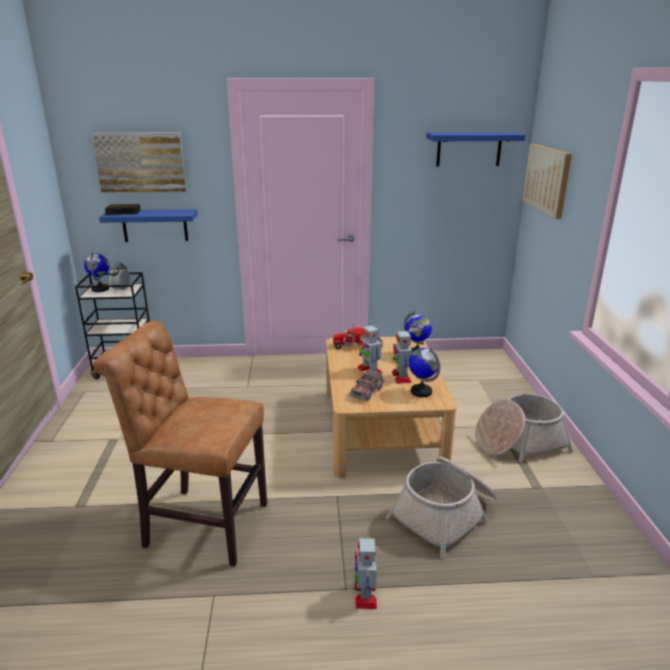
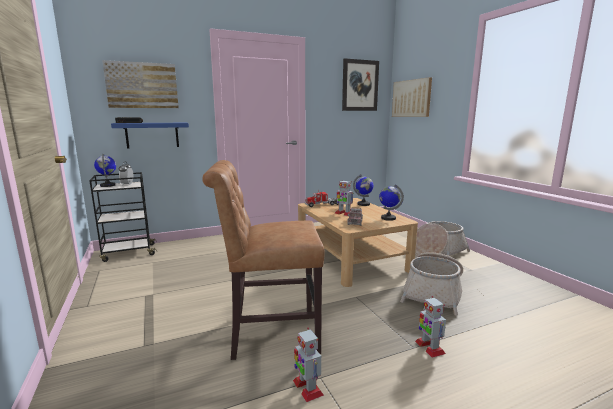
camera: 20 degrees left, 10 degrees down
toy robot [392,330,412,384] -> toy robot moved to [293,328,324,402]
blue shelf [426,132,525,167] -> picture [342,58,379,111]

